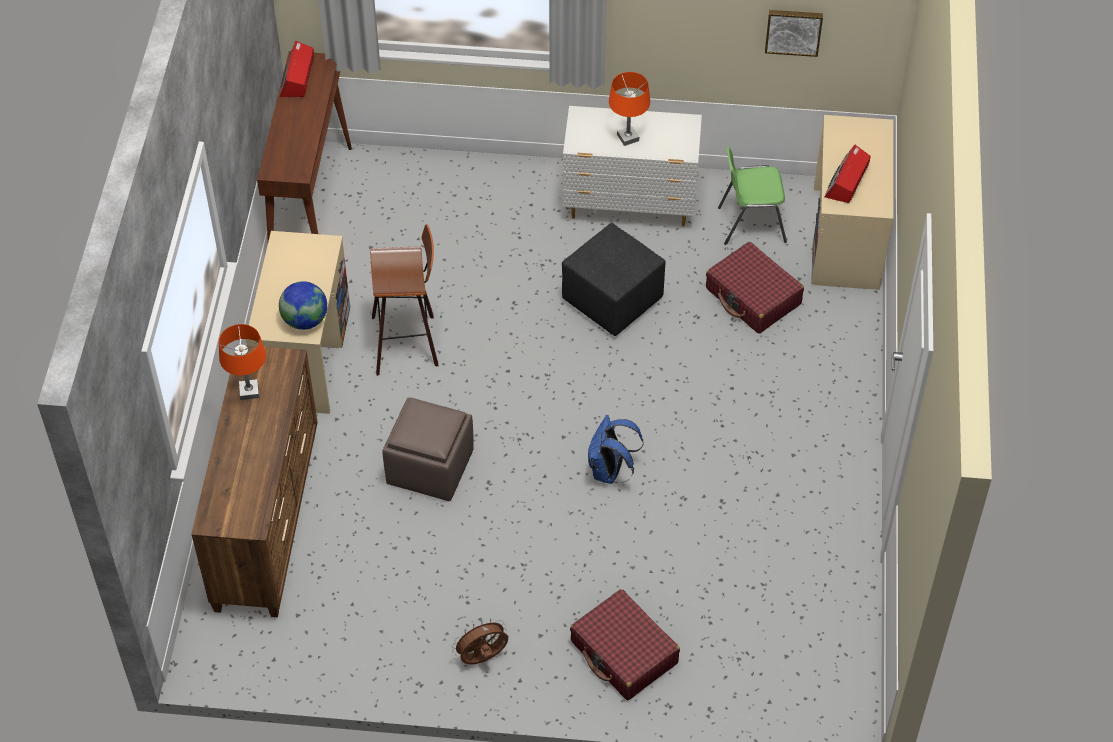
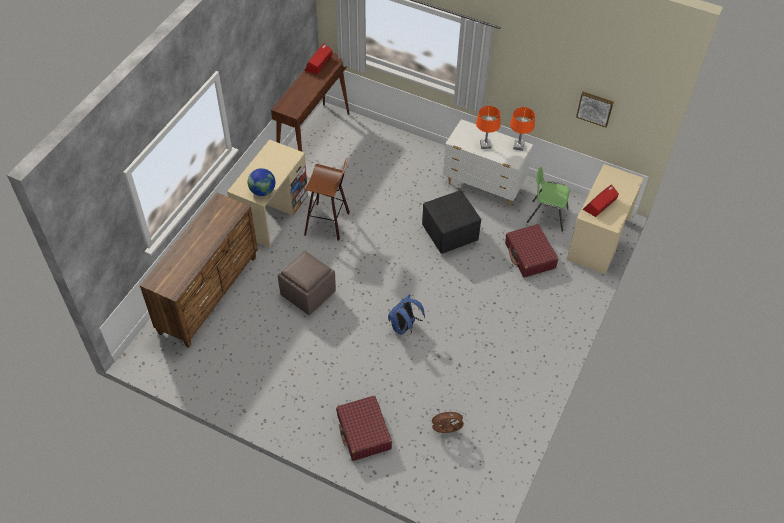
camera: 20 degrees right, 0 degrees up
orange table lamp [219,324,266,400] -> orange table lamp moved to [510,107,535,151]
brown fan [452,618,508,665] -> brown fan moved to [429,409,465,433]

